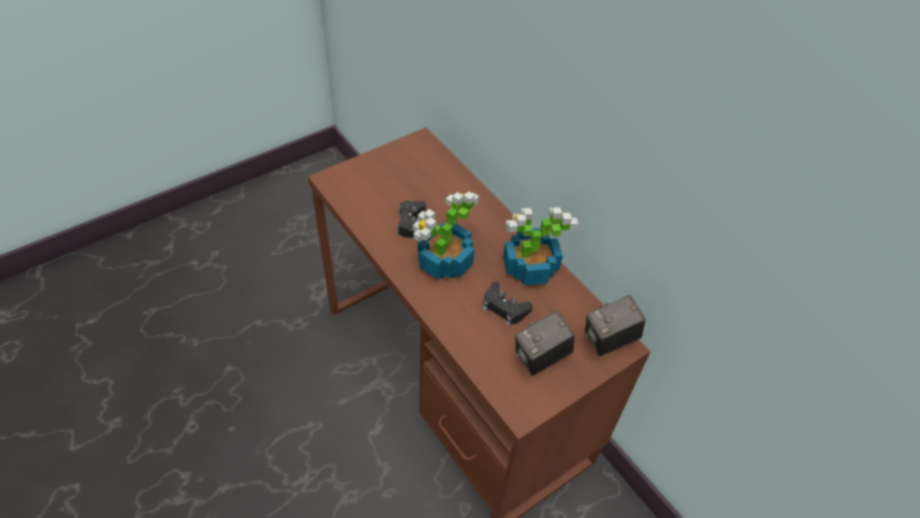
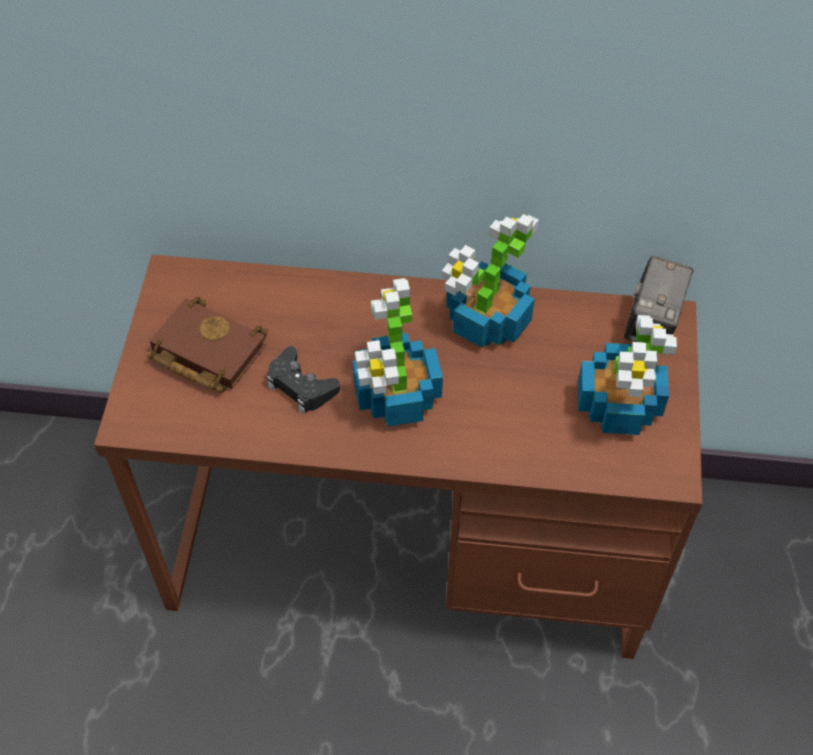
camera: 45 degrees left, 5 degrees up
black game controller [482,282,533,326] -> none
camera [515,311,575,376] -> potted plant [578,315,677,435]
none -> brown book [147,296,268,393]

